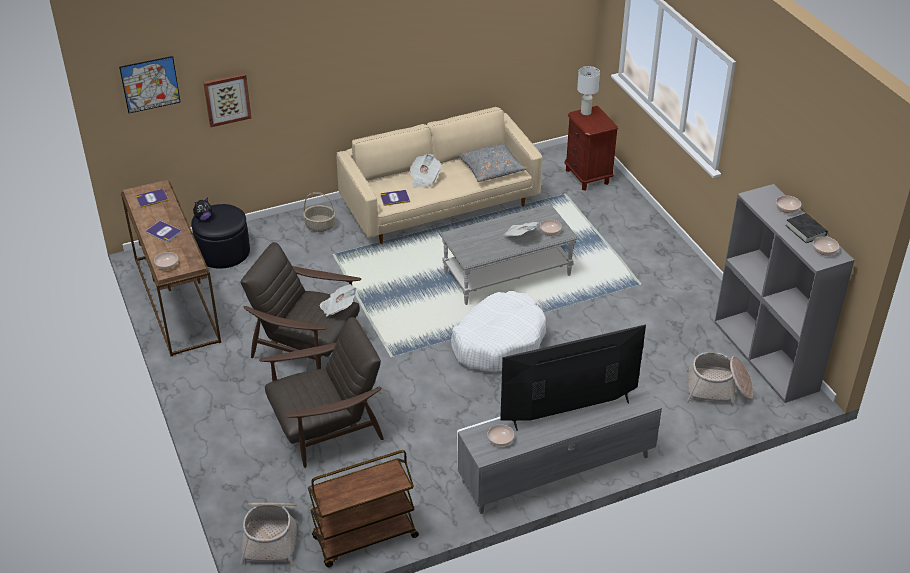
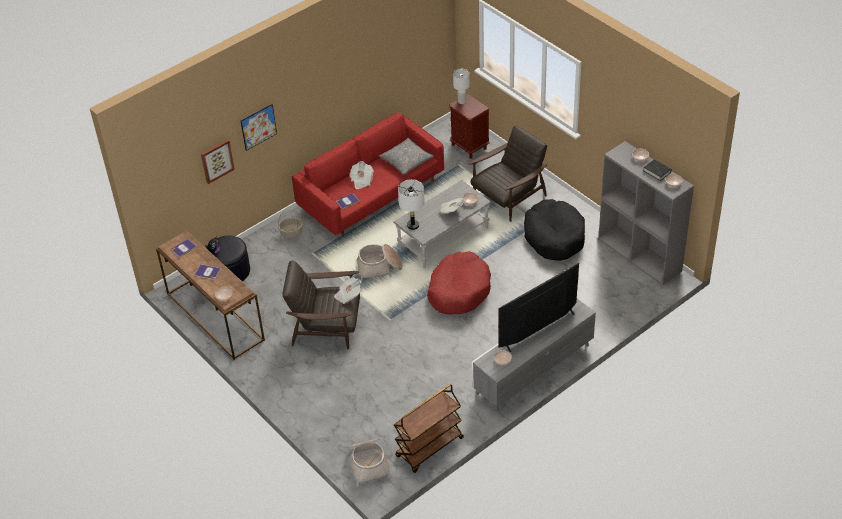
camera: 15 degrees left, 5 degrees up
picture [119,56,181,113] -> picture moved to [241,104,277,151]
brown armchair [259,317,384,468] -> brown armchair moved to [468,125,548,222]
beige sofa [336,107,542,244] -> red sofa [292,113,444,236]
white dog bed [451,291,546,372] -> red dog bed [427,251,491,315]
basket [687,352,753,406] -> basket moved to [357,244,403,281]
none -> white table lamp [398,179,425,230]
none -> black dog bed [524,199,585,261]

